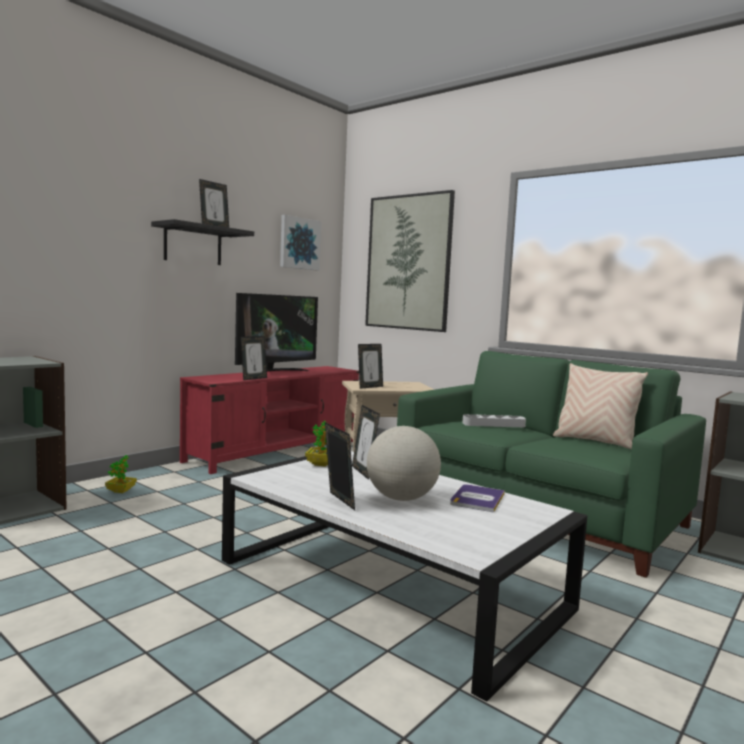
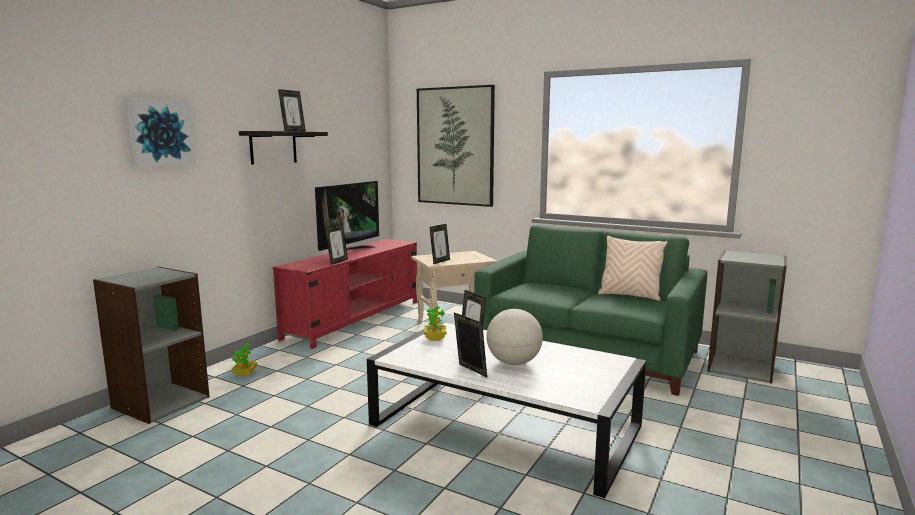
camera: 10 degrees left, 5 degrees up
picture [280,215,321,270] -> picture moved to [124,98,196,168]
book [450,484,505,513] -> none
grey tray [463,414,526,427] -> none

